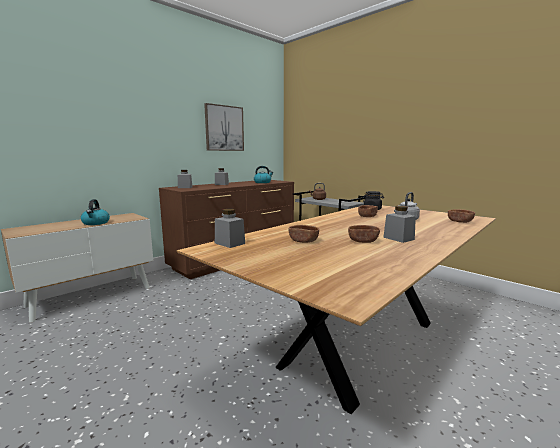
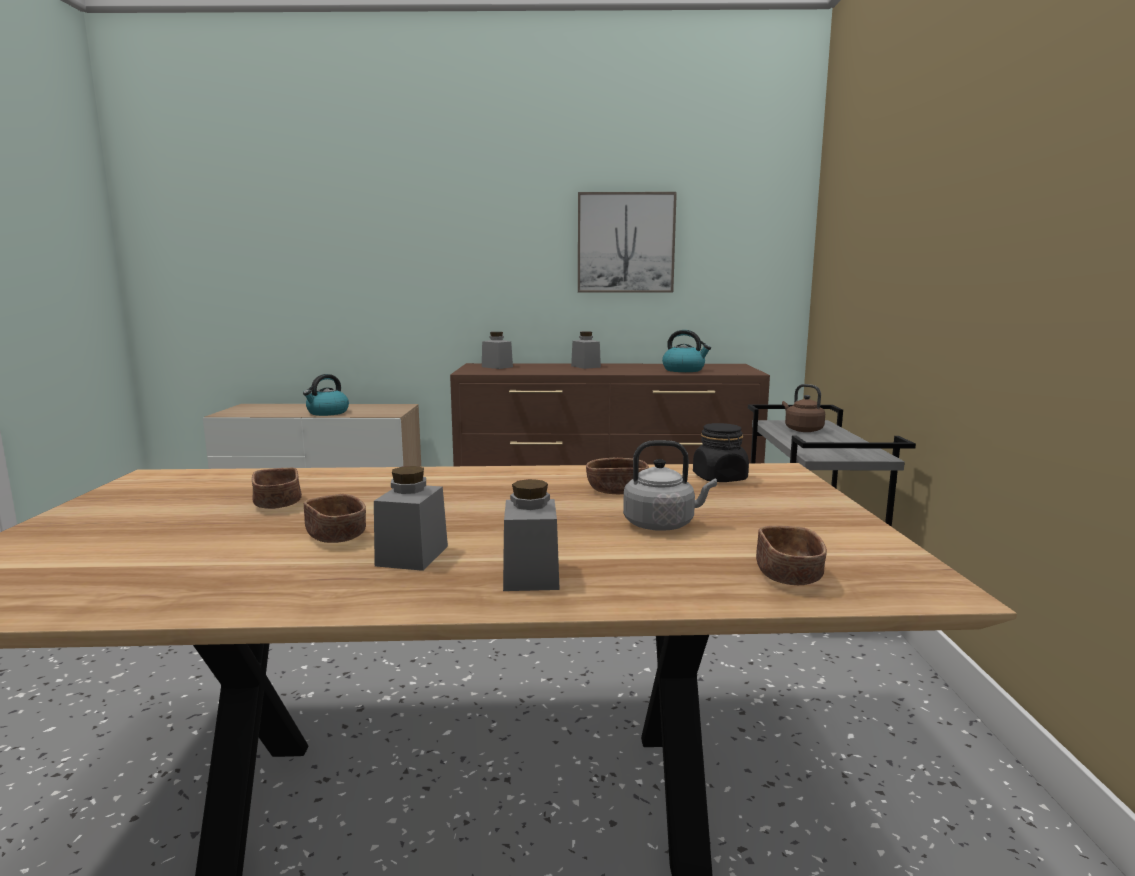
camera: 45 degrees right, 0 degrees up
grey jar [215,209,245,248] -> grey jar moved to [503,479,560,591]

